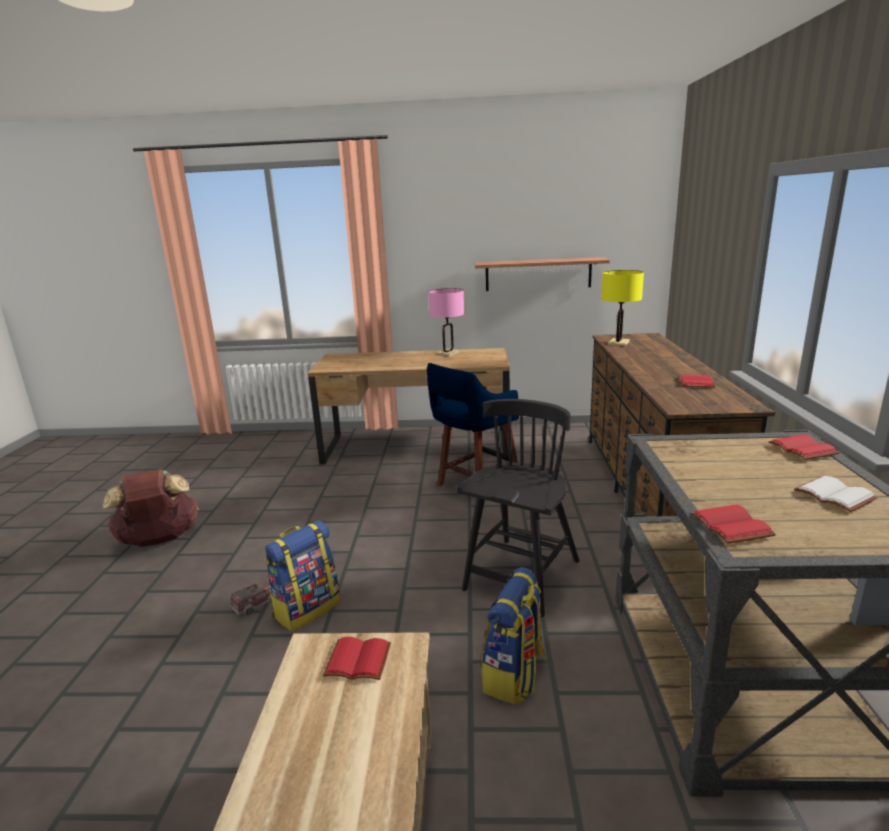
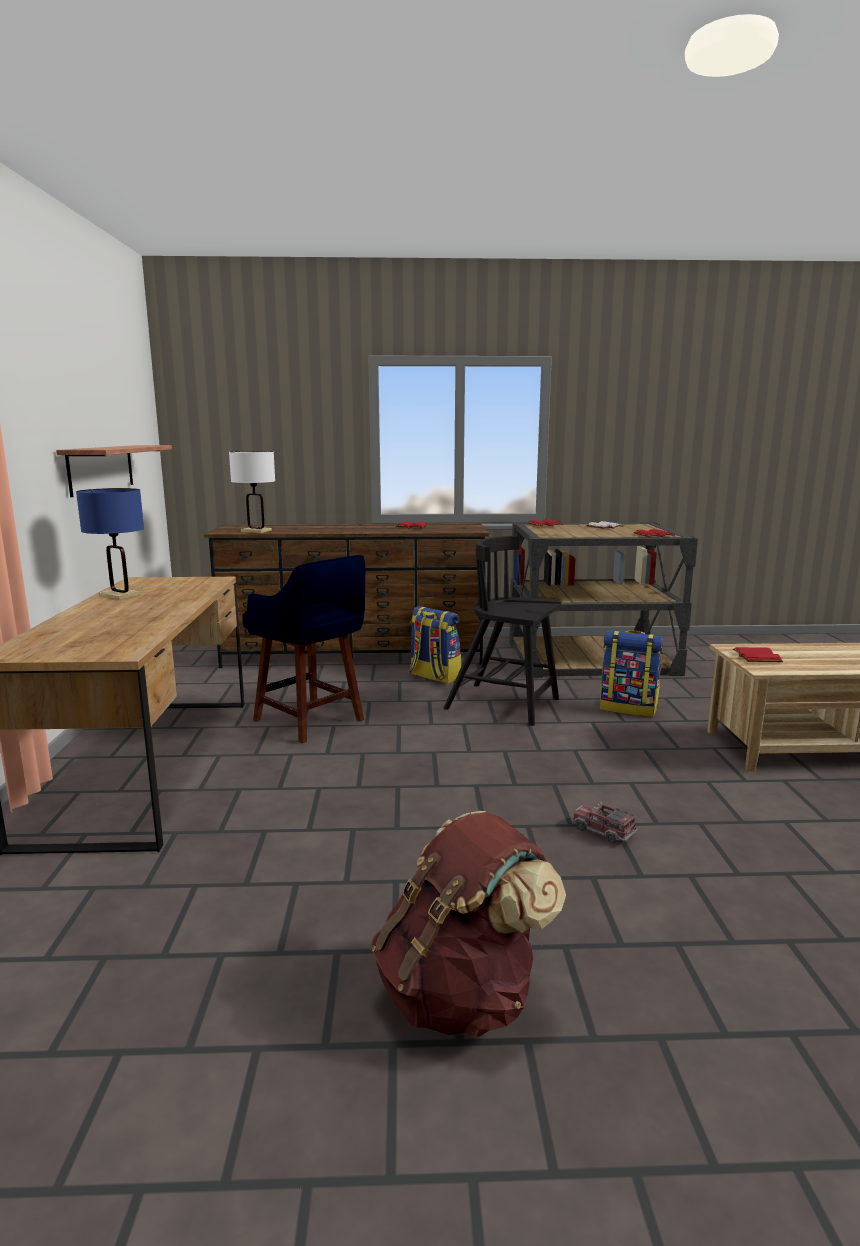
camera: 95 degrees left, 5 degrees down
backpack [264,520,341,631] -> backpack moved to [410,606,461,684]
pink table lamp [428,288,464,356] -> blue table lamp [76,488,144,600]
yellow table lamp [601,270,644,346] -> white table lamp [229,451,275,533]

